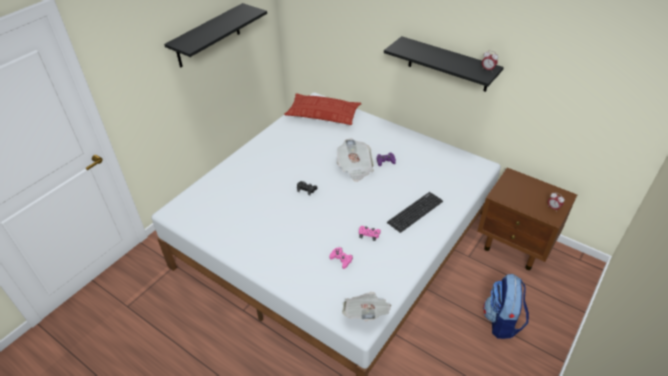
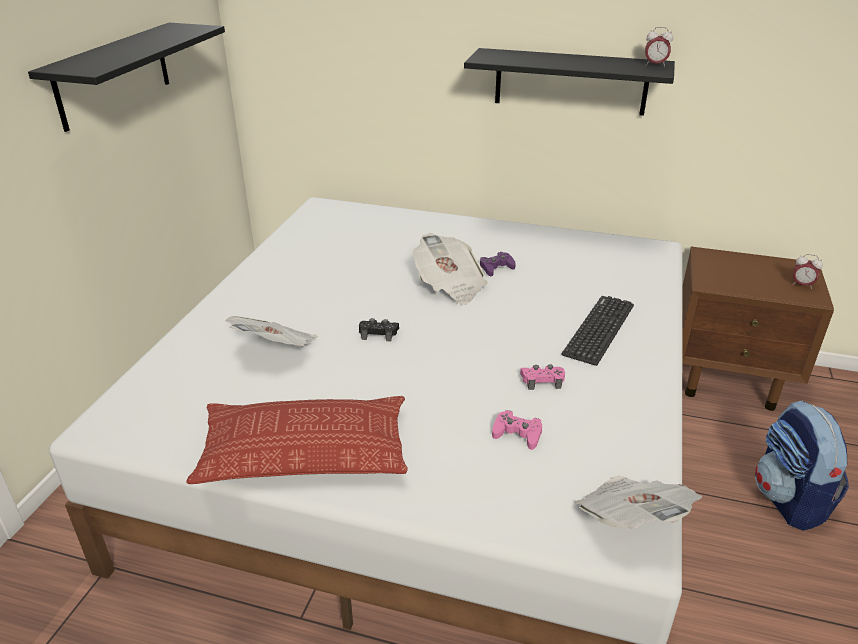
camera: 20 degrees left, 10 degrees down
pillow [284,93,361,125] -> pillow moved to [187,396,408,484]
none -> newspaper [225,316,318,347]

